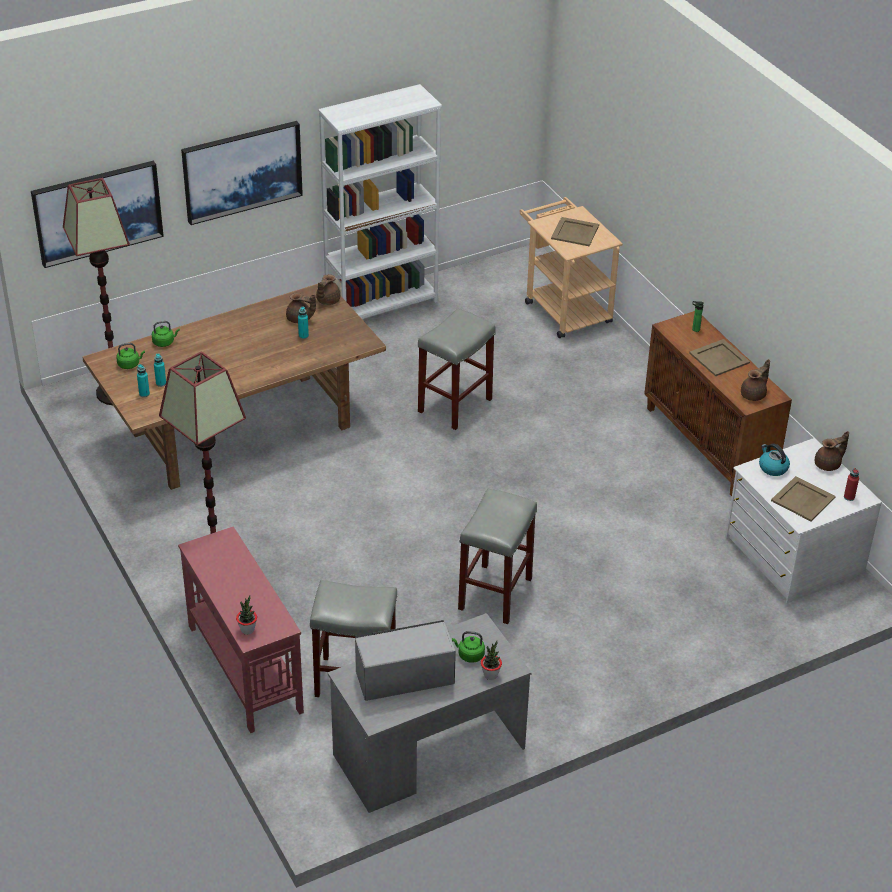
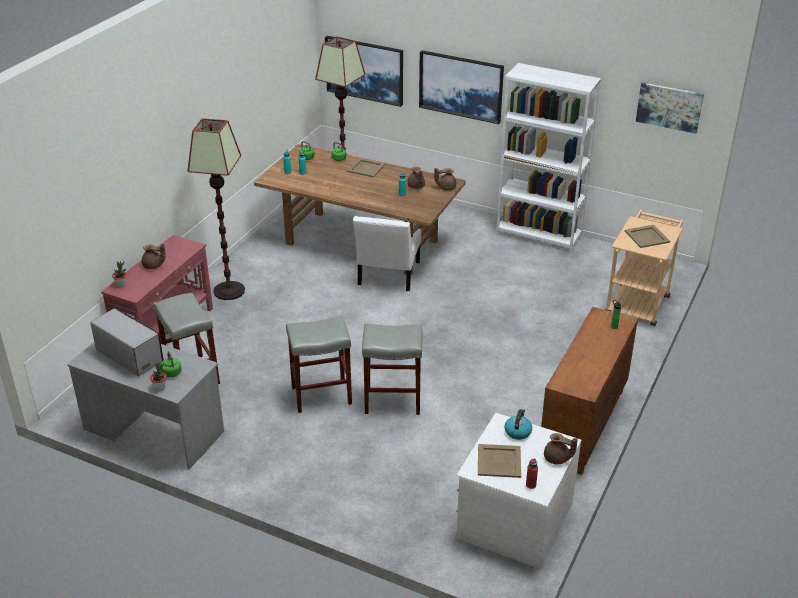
camera: 55 degrees right, 5 degrees down
grey stool [418,308,496,430] -> grey stool moved to [362,324,422,415]
beige tray [689,339,750,377] -> beige tray moved to [347,158,386,177]
brown teapot [741,359,770,401] -> brown teapot moved to [142,244,166,269]
none -> white chair [353,216,421,291]
none -> picture [636,82,704,134]

